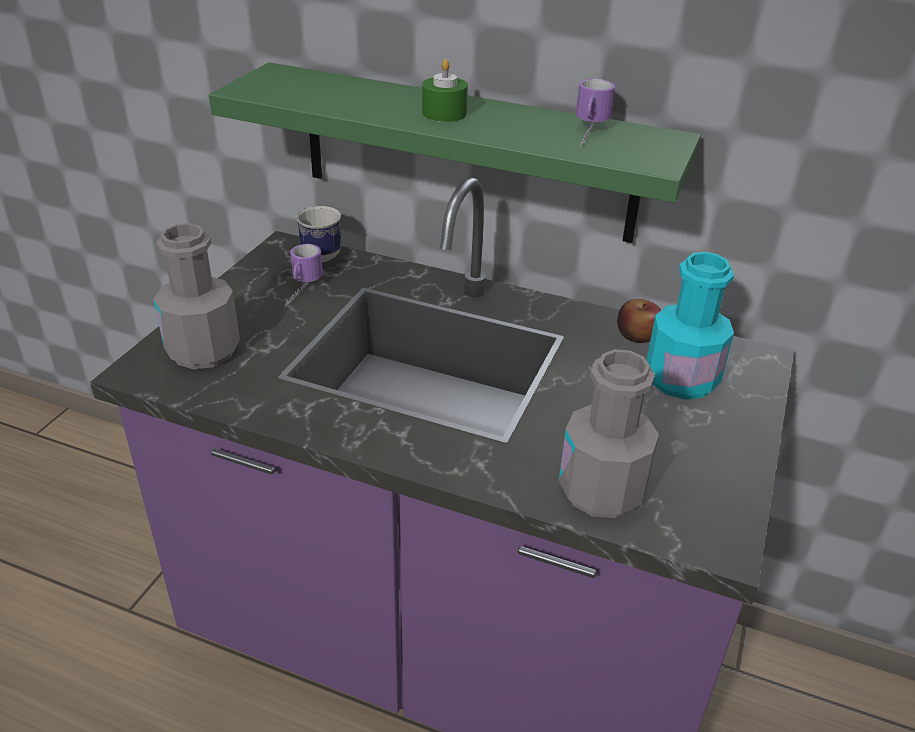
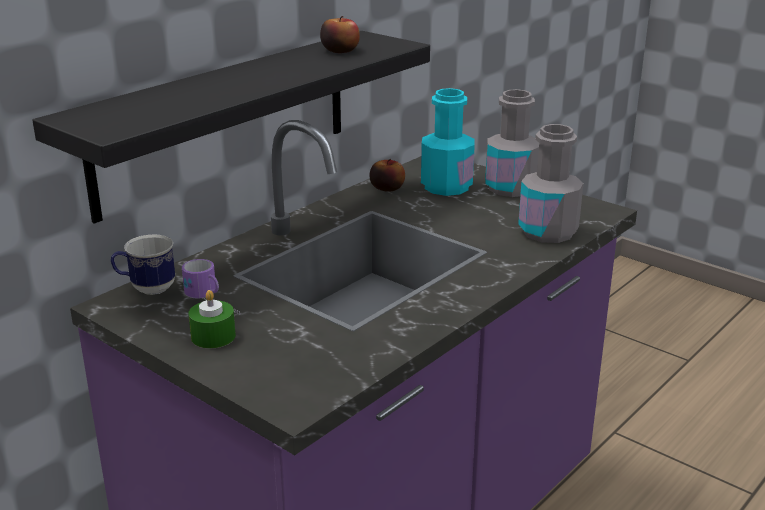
camera: 70 degrees left, 10 degrees down
grey bottle [153,223,240,369] -> grey bottle moved to [485,89,539,197]
green shelf [209,62,701,243] -> black shelf [32,31,430,224]
green candle [422,59,468,122] -> green candle moved to [188,290,236,348]
mug [576,79,615,148] -> apple [320,16,360,53]

